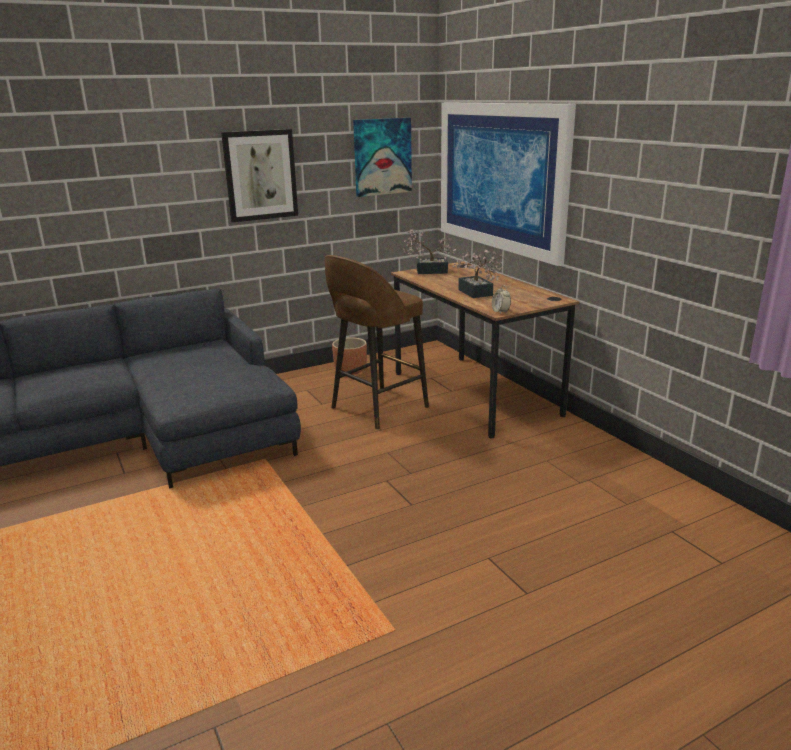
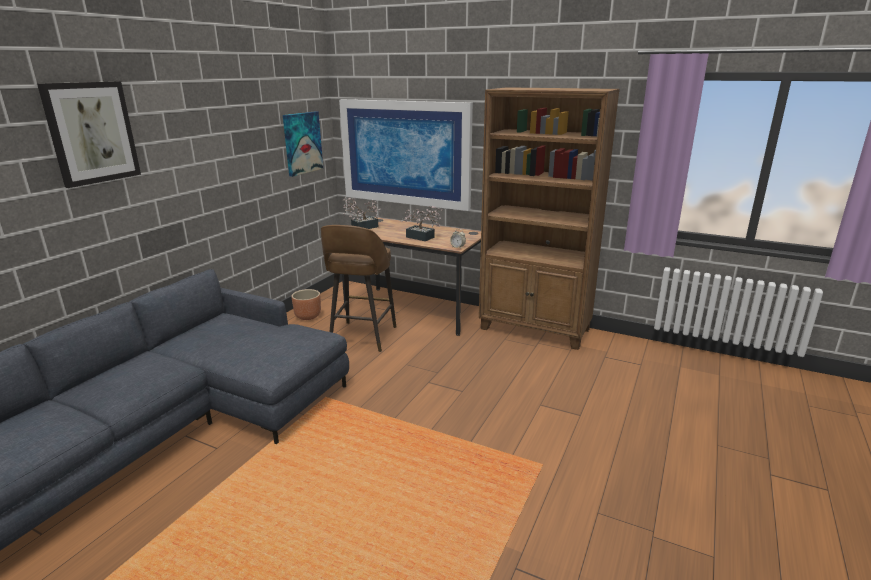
camera: 35 degrees left, 0 degrees up
picture [221,129,298,222] -> picture moved to [37,81,141,188]
none -> brown bookcase [479,87,620,350]

